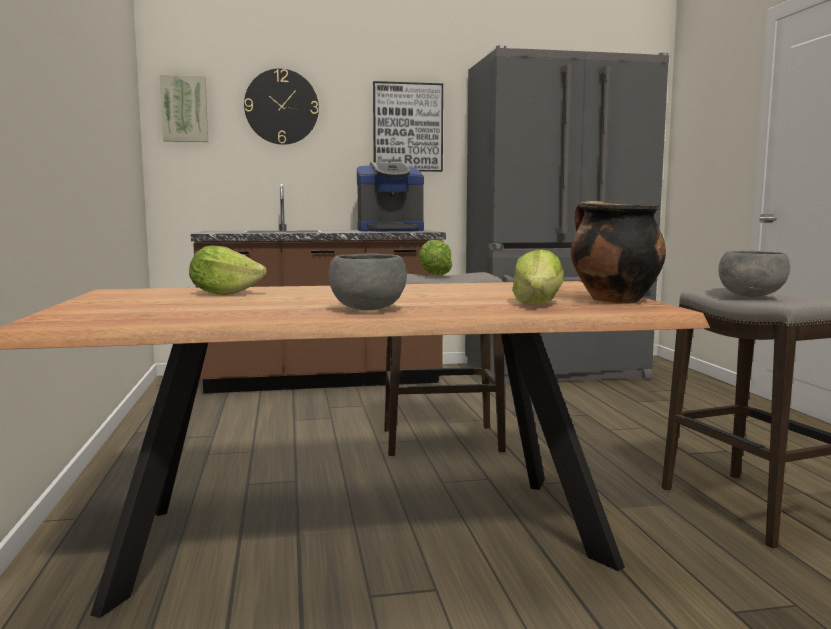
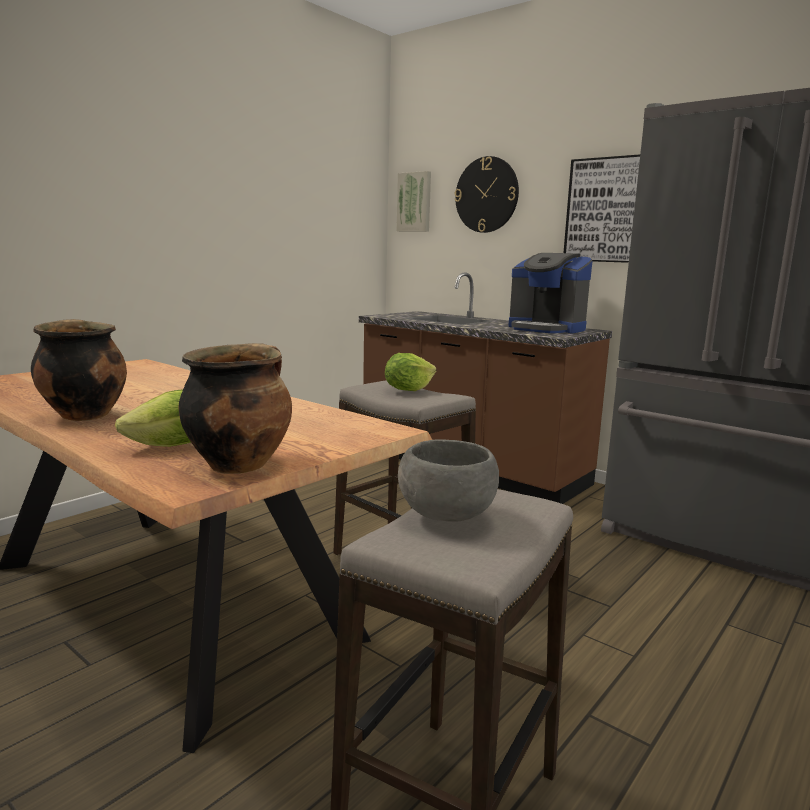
camera: 50 degrees right, 5 degrees up
lettuce [189,245,267,295] -> none
grey bowl [328,254,407,310] -> cooking pot [31,319,127,421]

